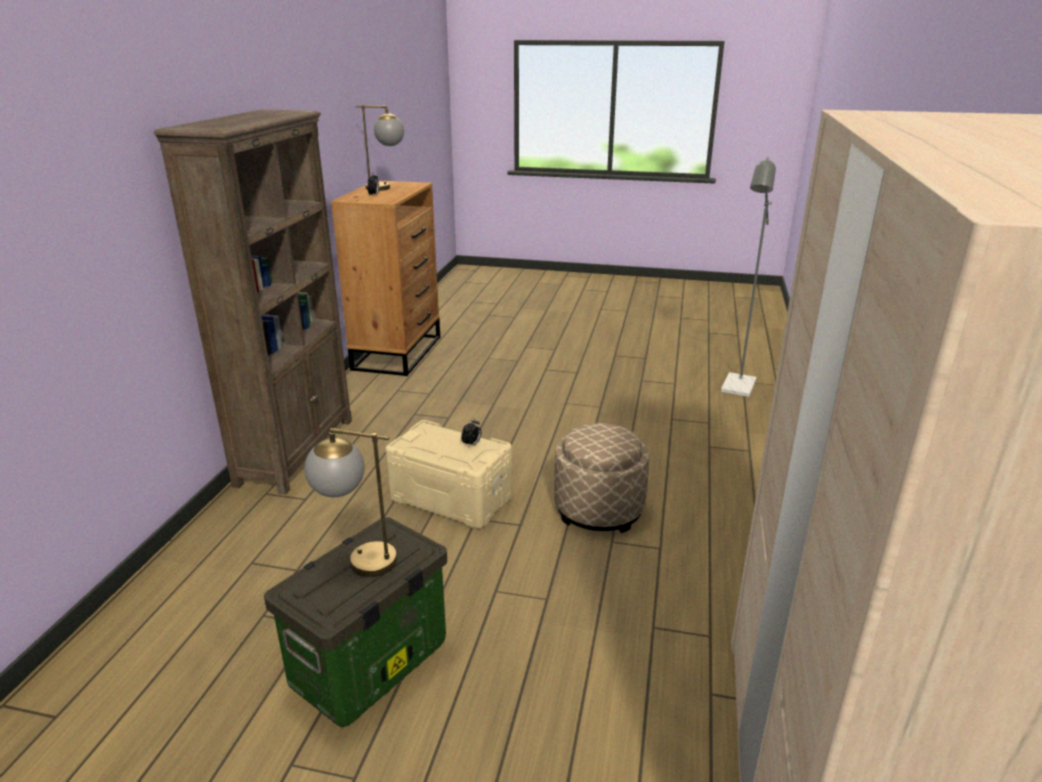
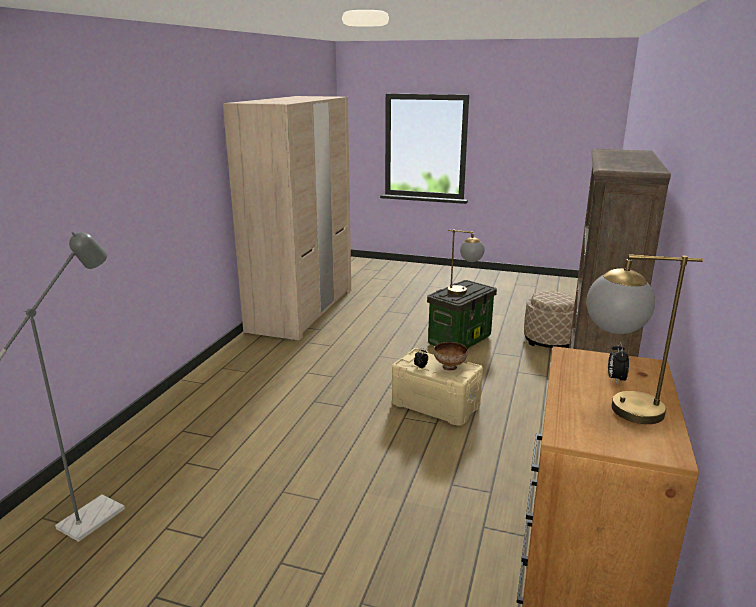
camera: 175 degrees left, 5 degrees down
beige ottoman [554,423,649,533] -> beige ottoman moved to [524,291,575,348]
none -> bowl [434,342,468,371]

